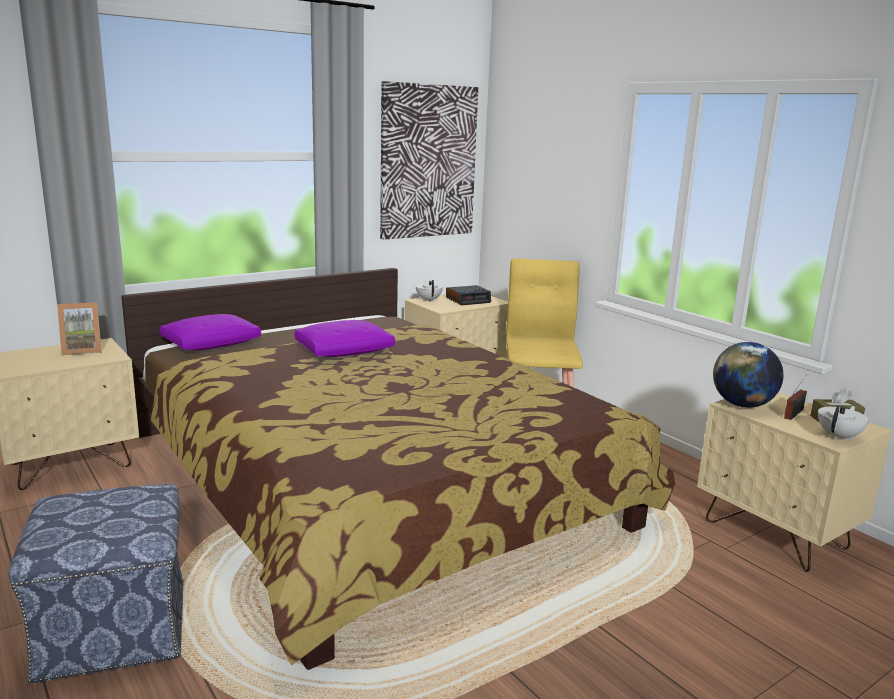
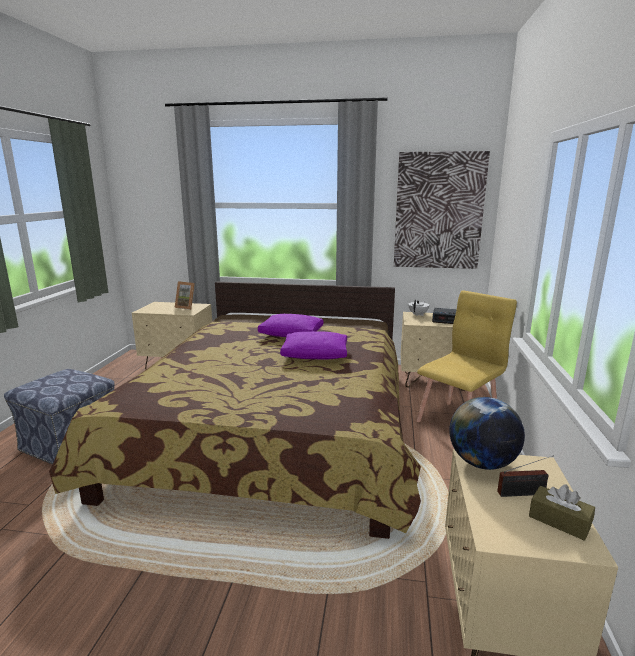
camera: 45 degrees right, 0 degrees up
purple pillow [159,314,261,350] -> purple pillow moved to [280,331,347,360]
white teapot [818,406,869,441] -> none

